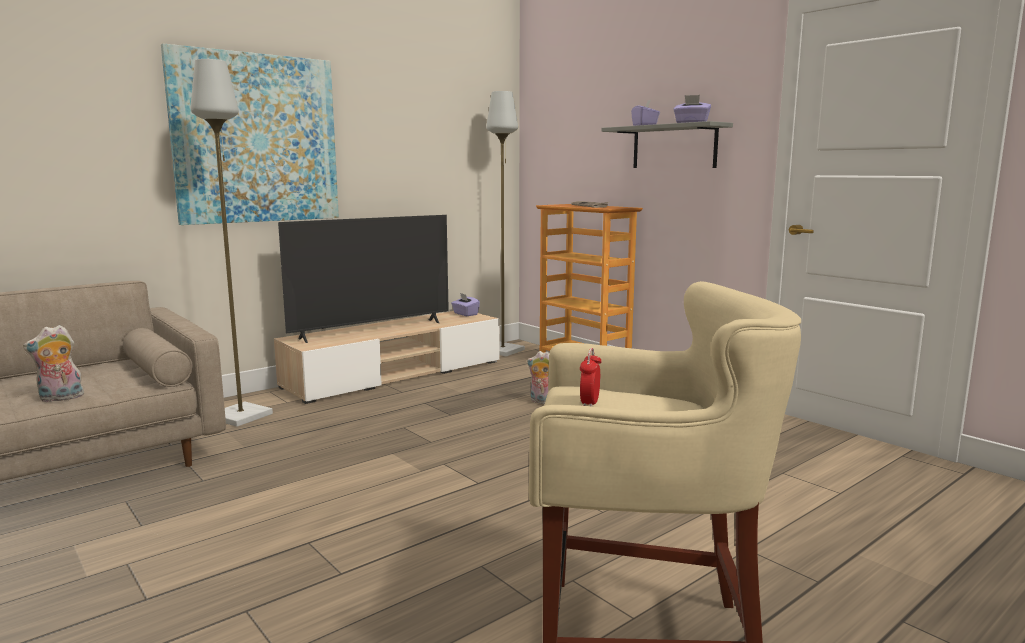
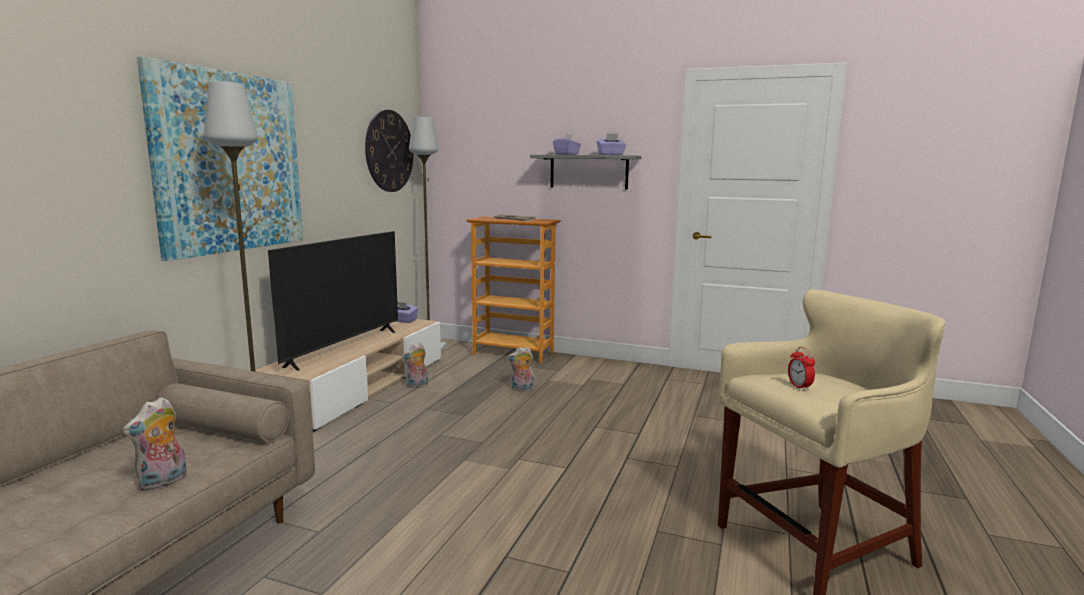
camera: 30 degrees left, 0 degrees up
none -> wall clock [365,110,413,192]
none -> plush toy [402,343,428,388]

